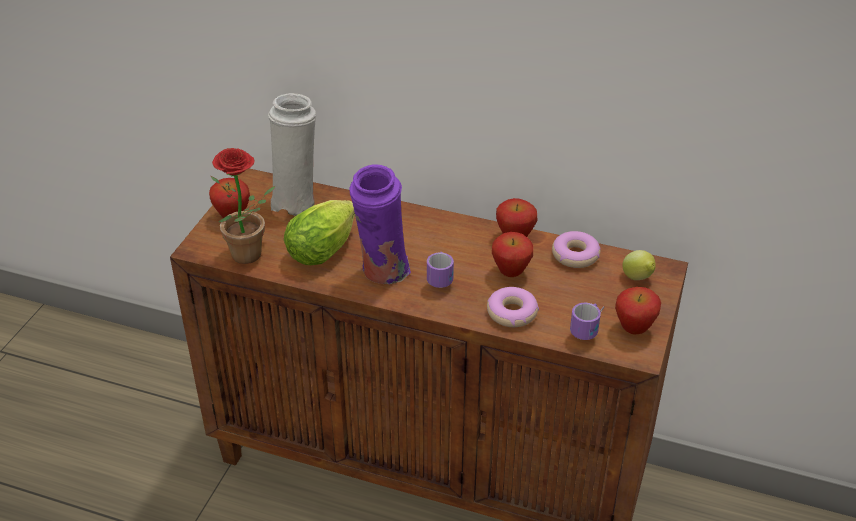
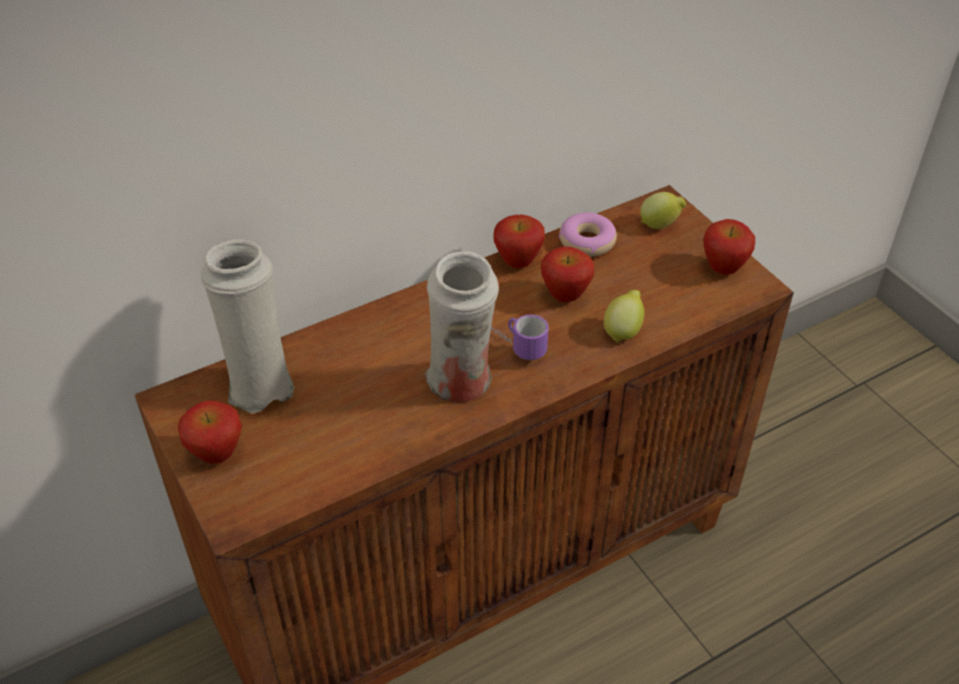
camera: 50 degrees left, 5 degrees up
potted plant [211,148,275,264] -> none
lettuce [284,200,355,265] -> none
purple vase [349,164,411,284] -> white vase [425,251,499,403]
donut [487,287,539,327] -> lemon [604,290,644,343]
mug [570,303,604,340] -> none

